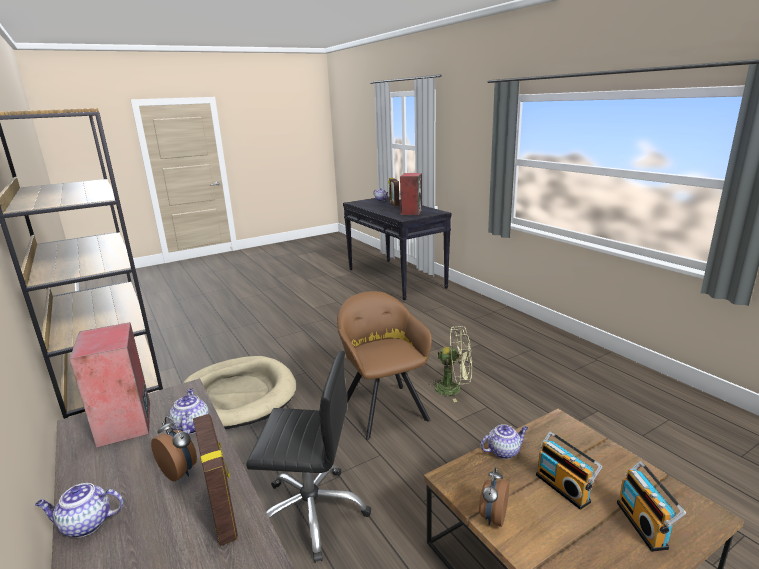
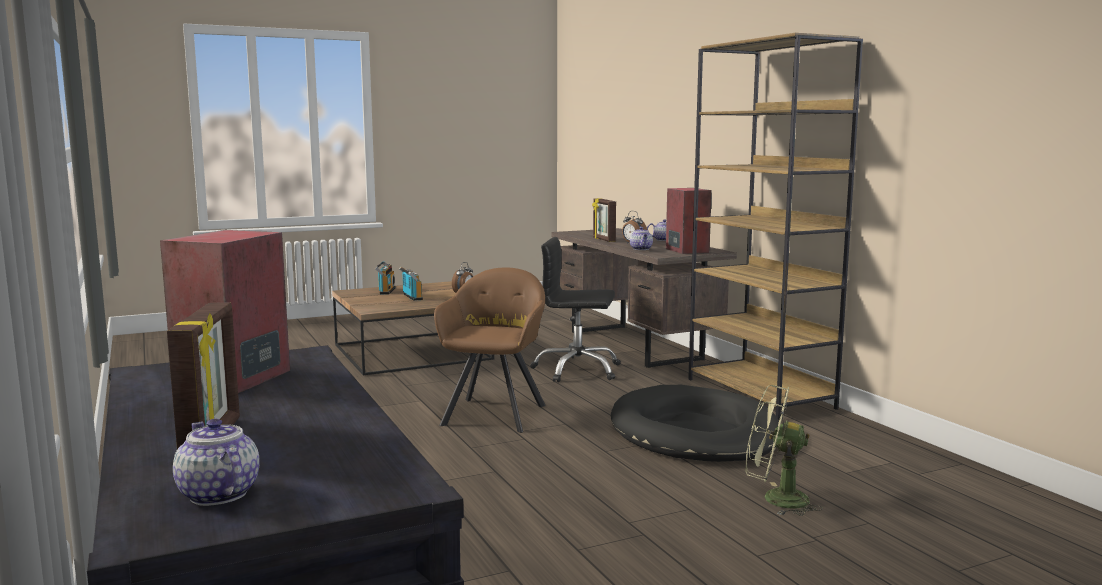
camera: 175 degrees left, 10 degrees down
beige dog bed [183,356,296,429] -> black dog bed [611,385,779,462]
brown armchair [337,291,432,440] -> brown armchair turned 150 degrees counterclockwise [434,267,546,433]
green fan [428,326,472,402] -> green fan moved to [746,385,823,516]
teapot [480,424,528,459] -> none

